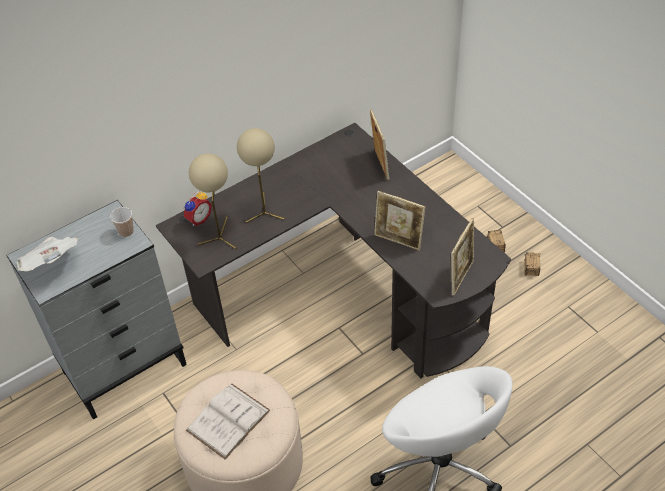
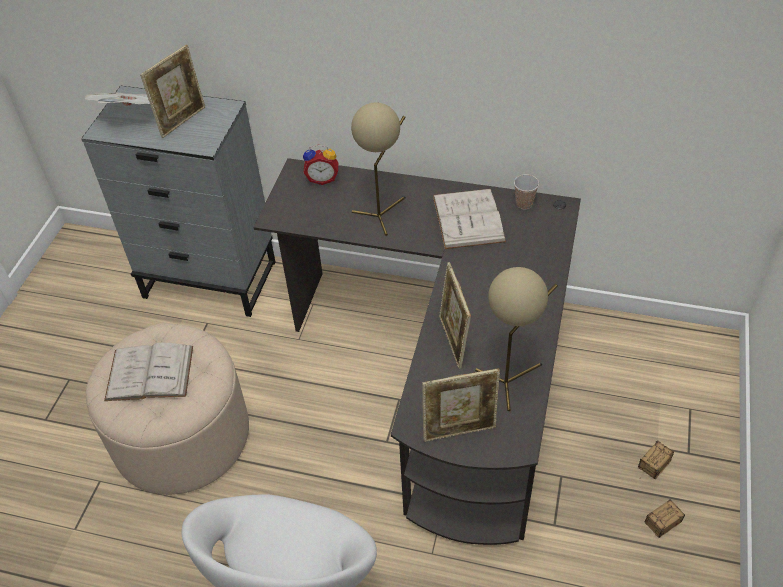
camera: 50 degrees right, 0 degrees up
cup [110,207,134,237] -> cup moved to [514,174,539,210]
beige table lamp [189,153,237,249] -> beige table lamp moved to [475,267,558,411]
picture frame [370,109,389,180] -> picture frame moved to [140,45,205,138]
none -> white book [433,189,506,249]

